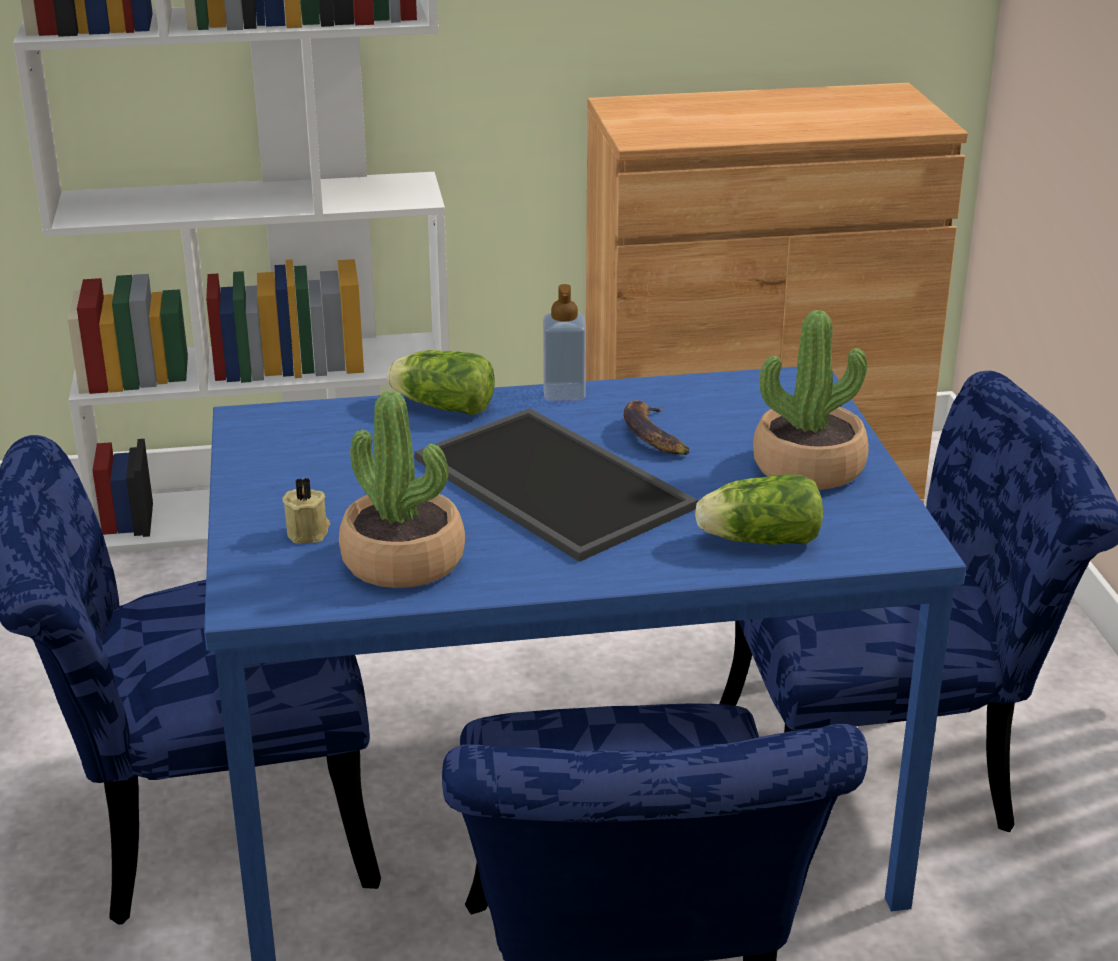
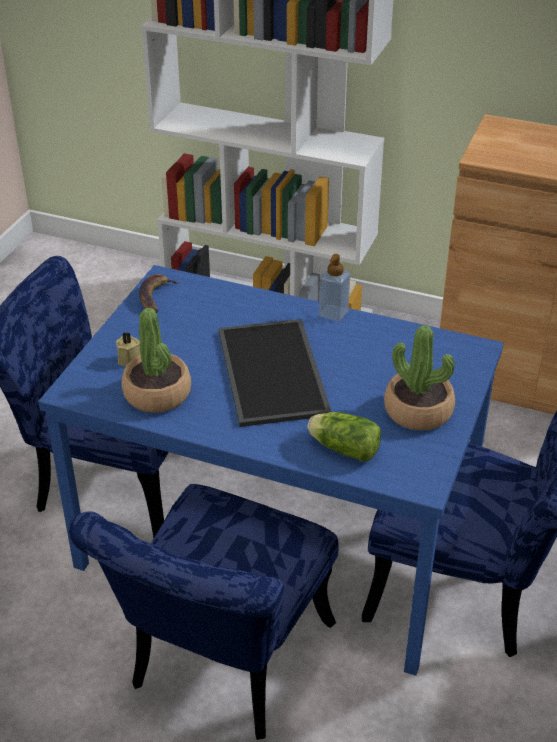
camera: 30 degrees right, 10 degrees up
lettuce [387,350,495,415] -> none
banana [623,400,690,455] -> banana moved to [139,274,180,313]

